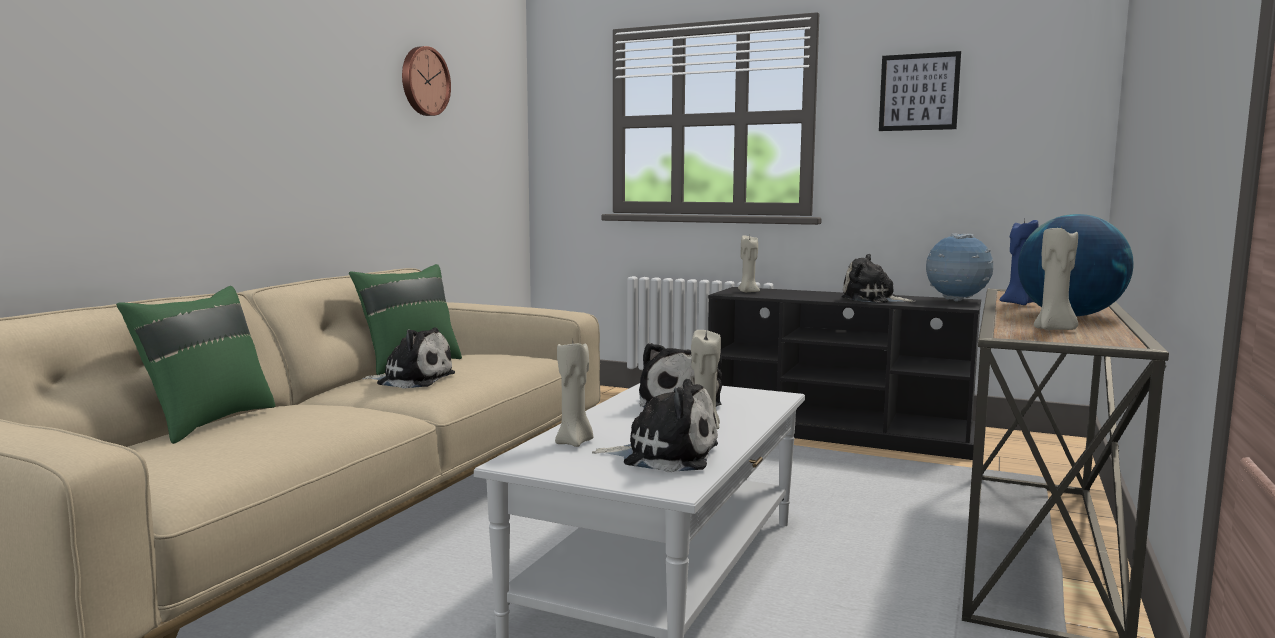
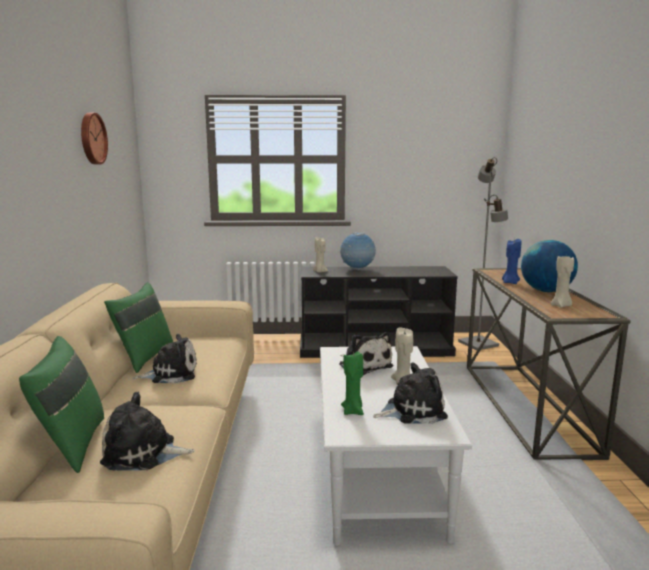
camera: 25 degrees left, 5 degrees up
beige candle [555,342,593,447] -> green candle [341,350,364,415]
plush toy [841,254,916,303] -> plush toy moved to [100,392,194,471]
picture [879,51,961,131] -> none
globe [926,233,993,301] -> globe moved to [340,232,376,270]
none -> grey floor lamp [458,157,508,350]

